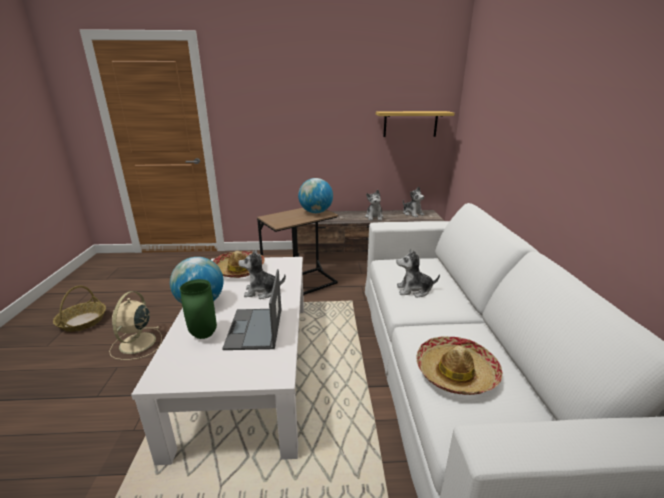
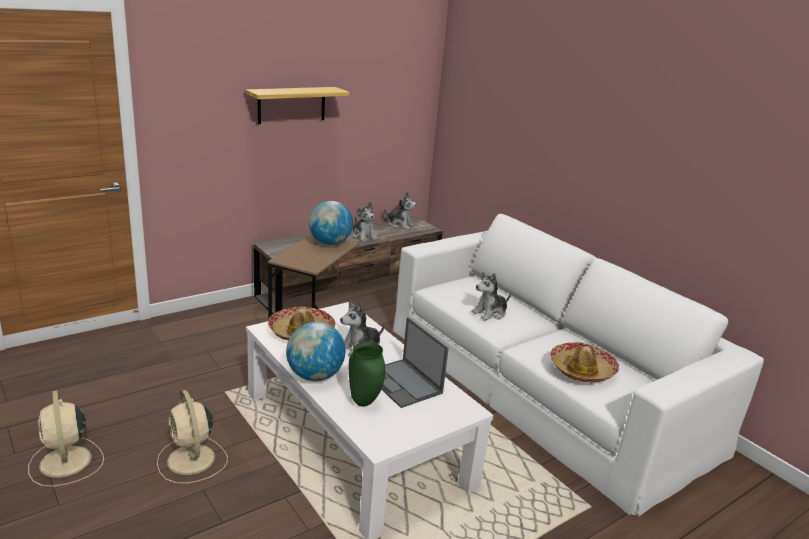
camera: 35 degrees left, 0 degrees up
basket [53,286,106,332] -> beige fan [28,390,104,487]
shelf [376,111,454,137] -> shelf moved to [245,87,350,124]

